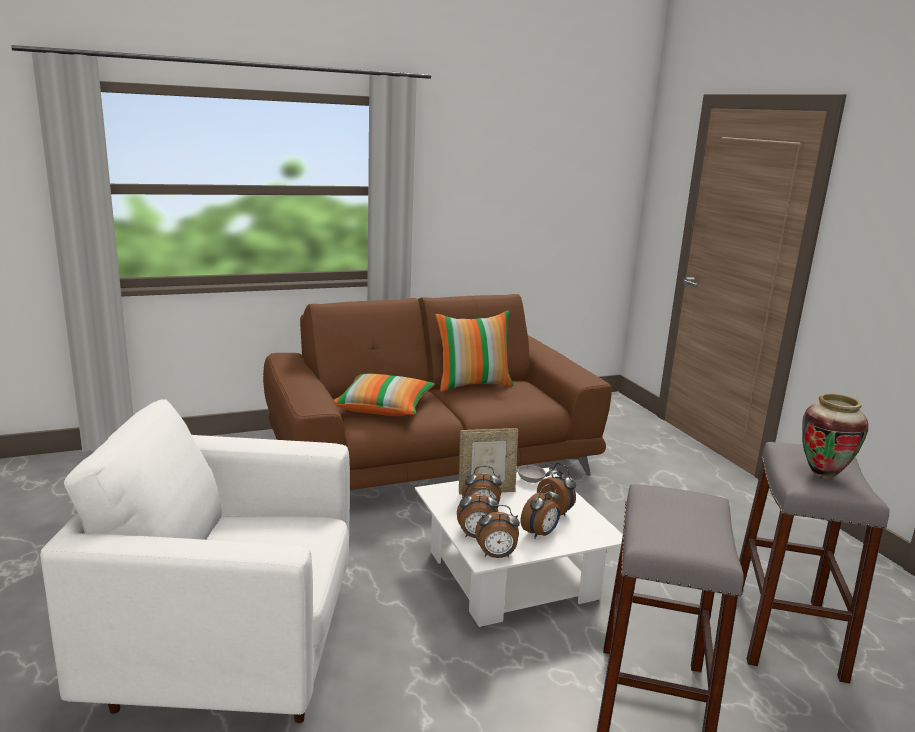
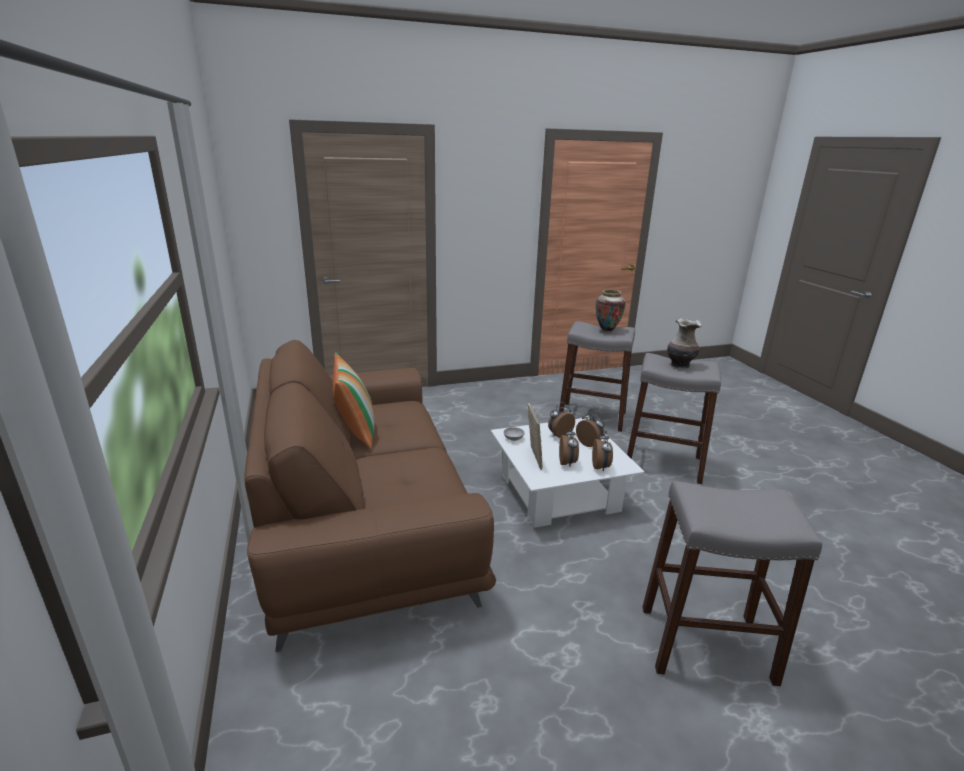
camera: 85 degrees left, 5 degrees up
white armchair [40,400,350,723] -> grey stool [643,481,822,686]
pillow [334,374,435,416] -> none
alarm clock [475,505,520,558] -> none
none -> vase [667,318,702,368]

